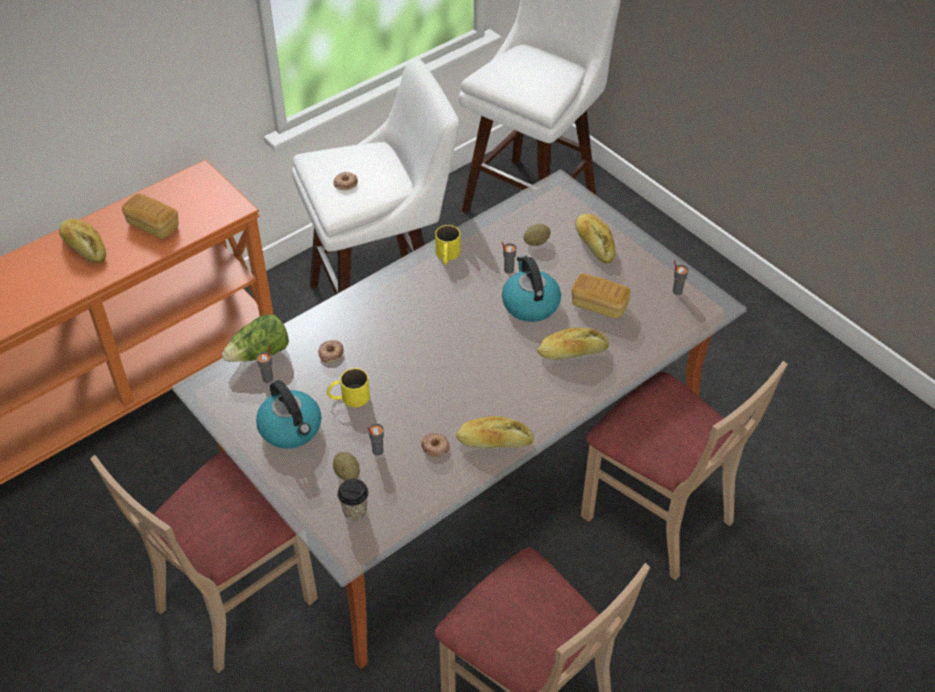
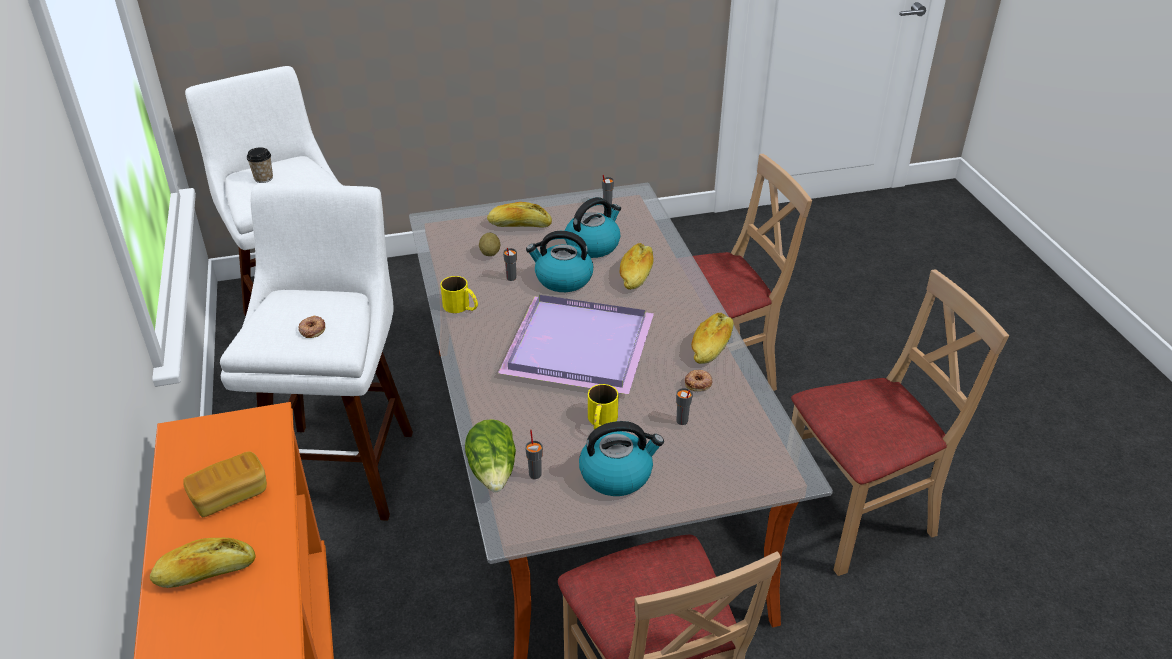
camera: 65 degrees left, 10 degrees down
donut [318,340,344,363] -> none
potato [333,452,360,481] -> none
cup [337,479,368,521] -> cup moved to [247,147,273,183]
bread [572,273,631,319] -> kettle [565,197,621,258]
none -> purple tray [498,295,654,394]

